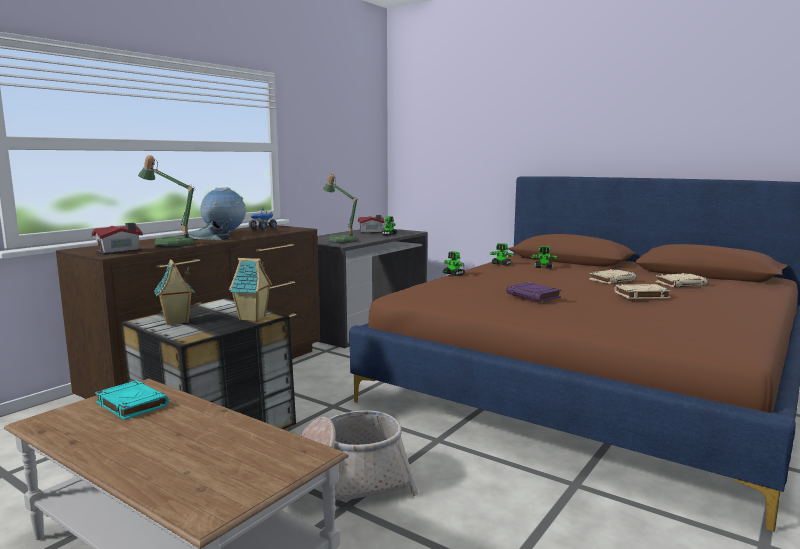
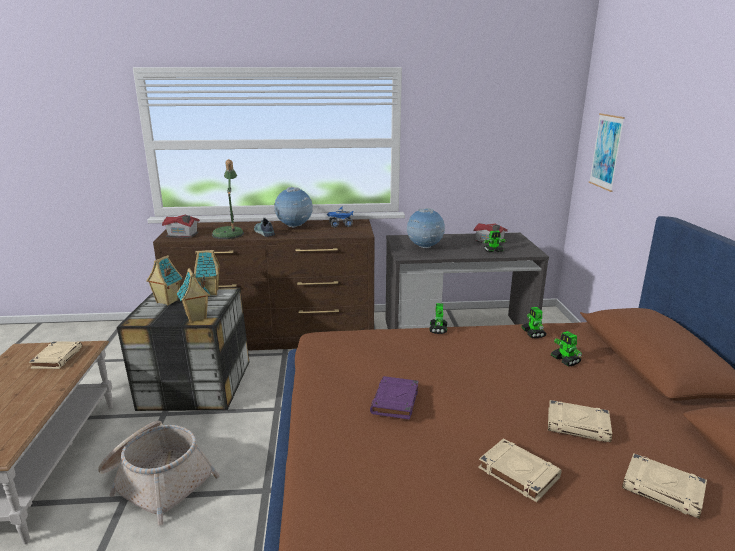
camera: 50 degrees right, 10 degrees up
turquoise book [95,380,169,420] -> beige book [29,342,82,369]
table lamp [323,174,358,243] -> globe [407,208,445,249]
none -> toy house [194,250,220,295]
none -> picture [589,113,625,192]

